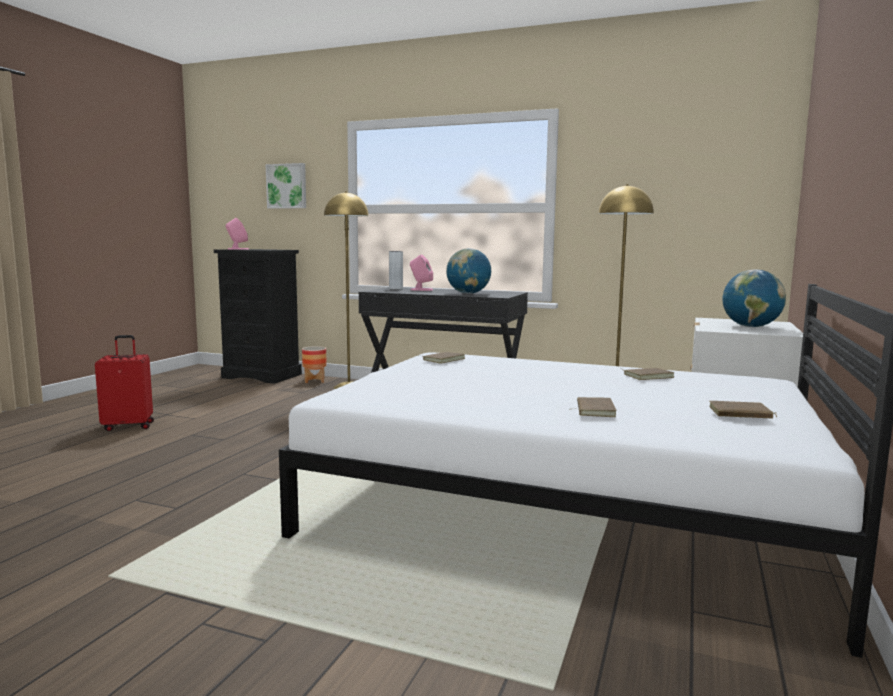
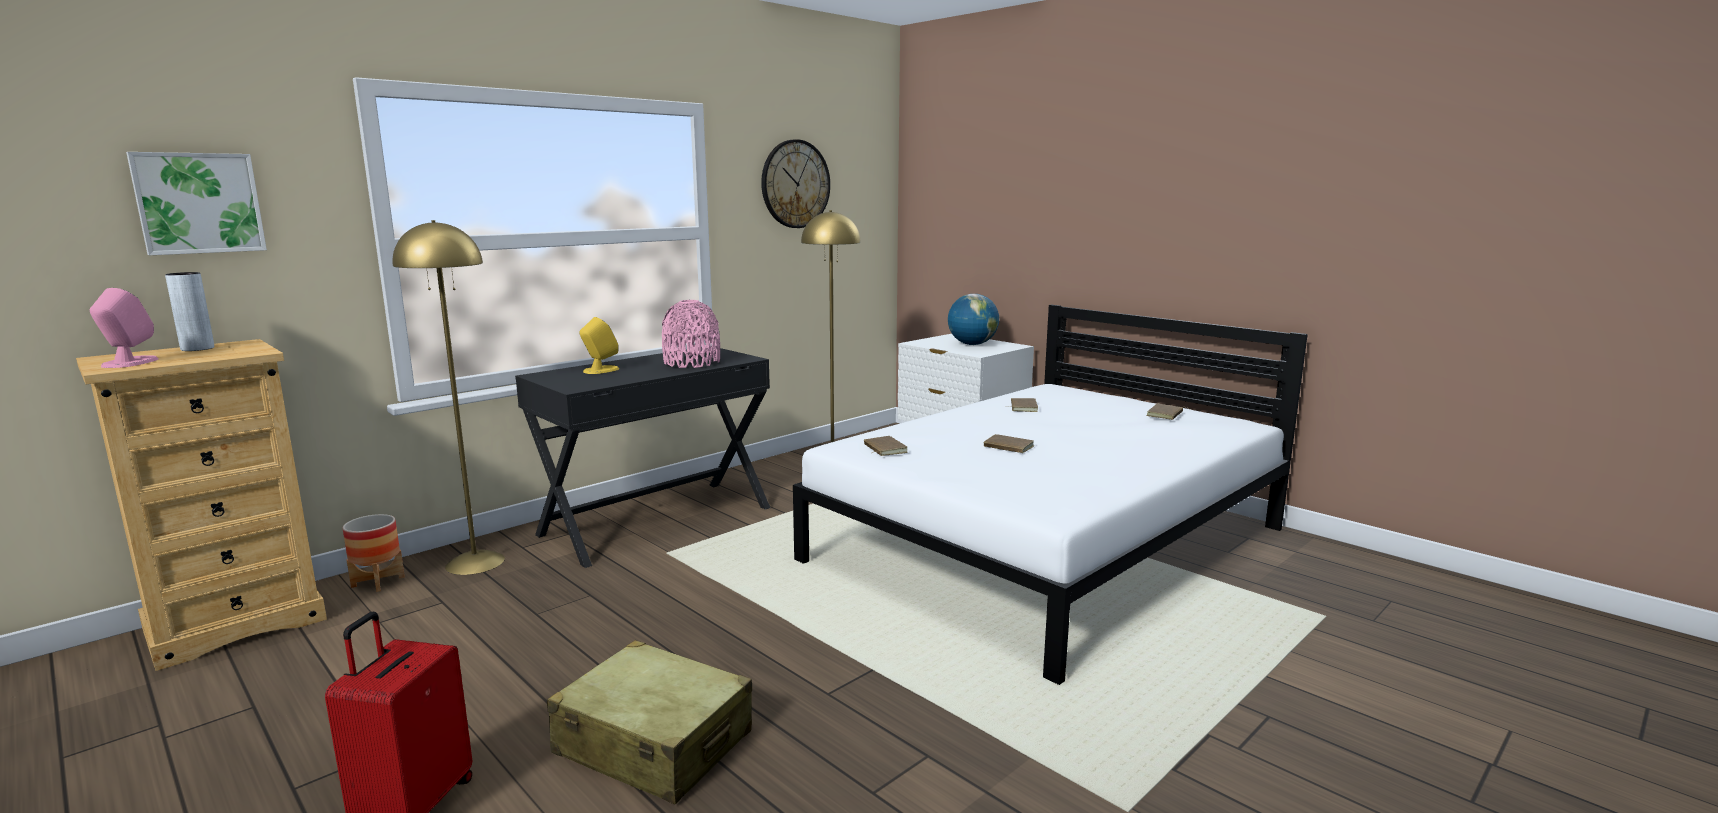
camera: 65 degrees left, 5 degrees up
black dresser [214,249,302,384] -> beige dresser [76,339,327,671]
grey vase [389,251,403,290] -> grey vase moved to [165,272,215,351]
pink speaker [410,255,433,291] -> yellow speaker [580,317,619,374]
globe [446,248,491,294] -> pink vase [662,300,720,368]
brown book [569,397,617,417] -> brown book moved to [984,434,1034,453]
none -> beige suitcase [547,640,752,804]
none -> wall clock [761,139,830,228]

